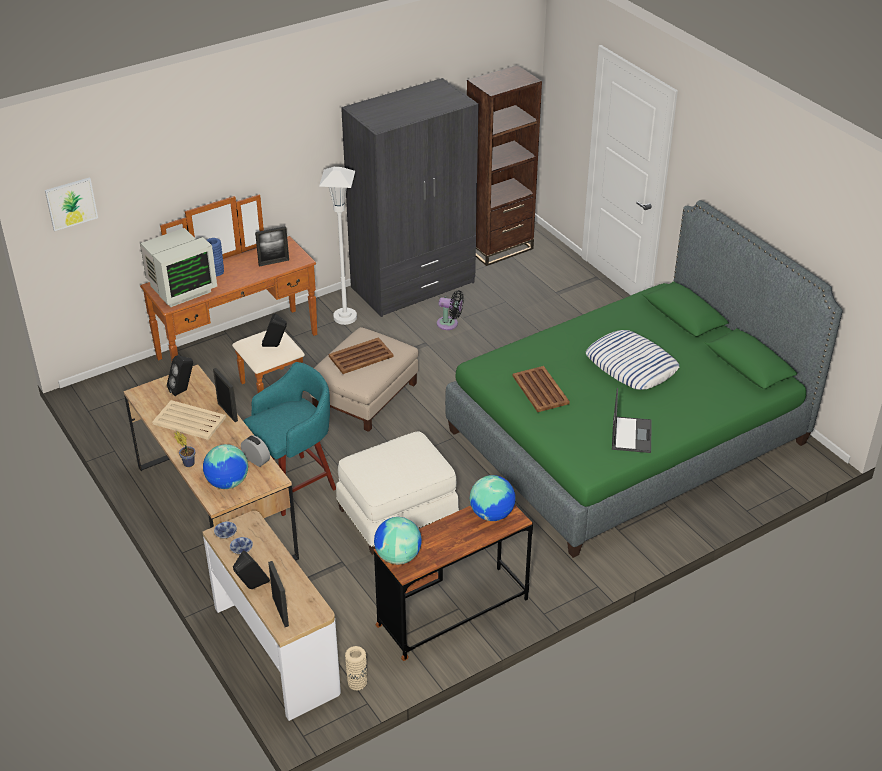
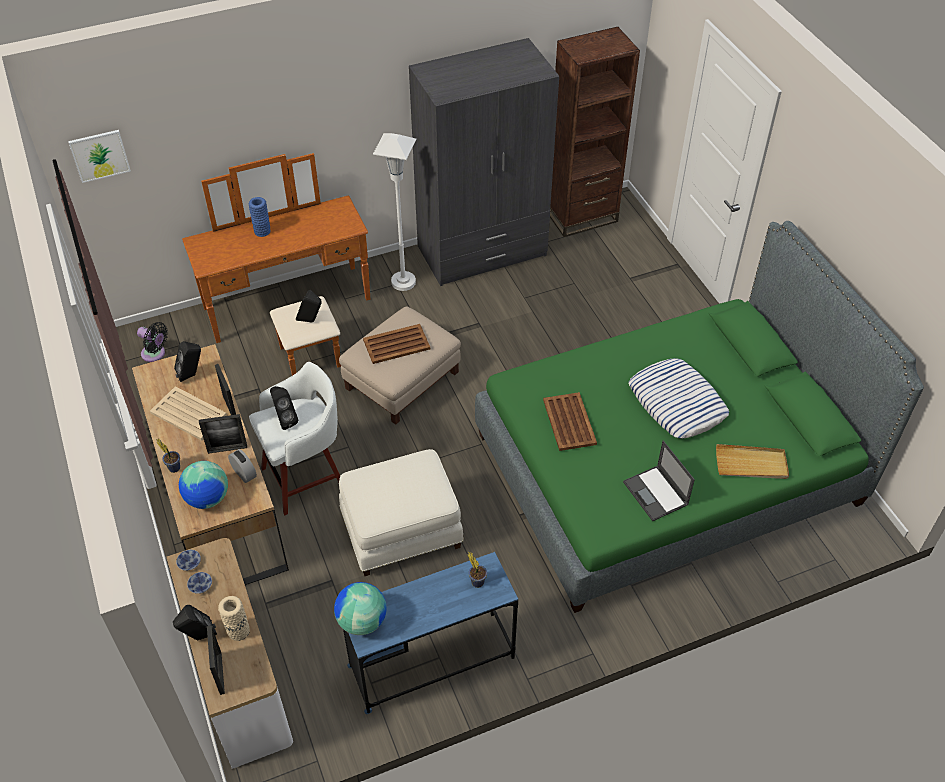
camera: 10 degrees right, 10 degrees up
monitor [140,228,217,307] -> none
turquoise stool [243,362,336,516] -> white stool [249,362,340,515]
picture frame [255,226,289,267] -> picture frame moved to [199,414,247,454]
beige vase [345,646,367,690] -> beige vase moved to [218,596,250,641]
brown desk [374,505,533,661] -> blue desk [343,552,518,714]
black fan [437,290,464,330] -> black fan moved to [137,322,168,362]
globe [470,475,516,521] -> potted plant [467,552,487,588]
laptop [612,388,652,453] -> laptop turned 135 degrees clockwise [623,441,695,521]
none -> black speaker [270,386,298,430]
none -> beige tray [716,444,789,479]

